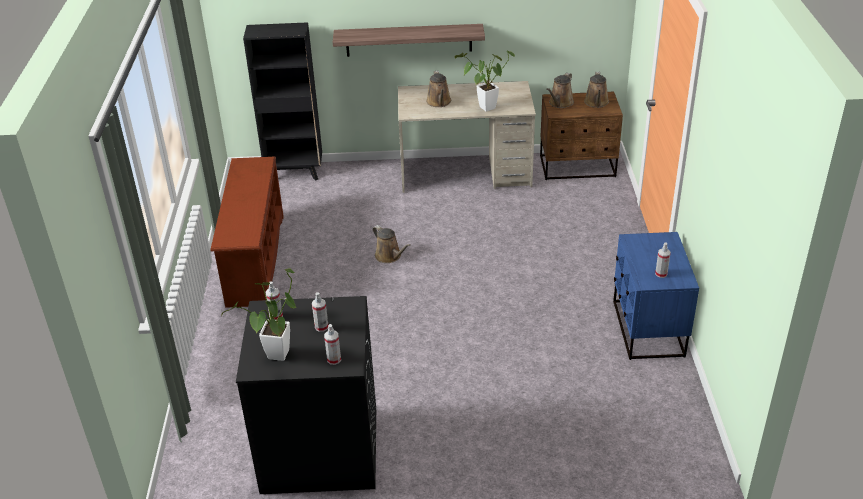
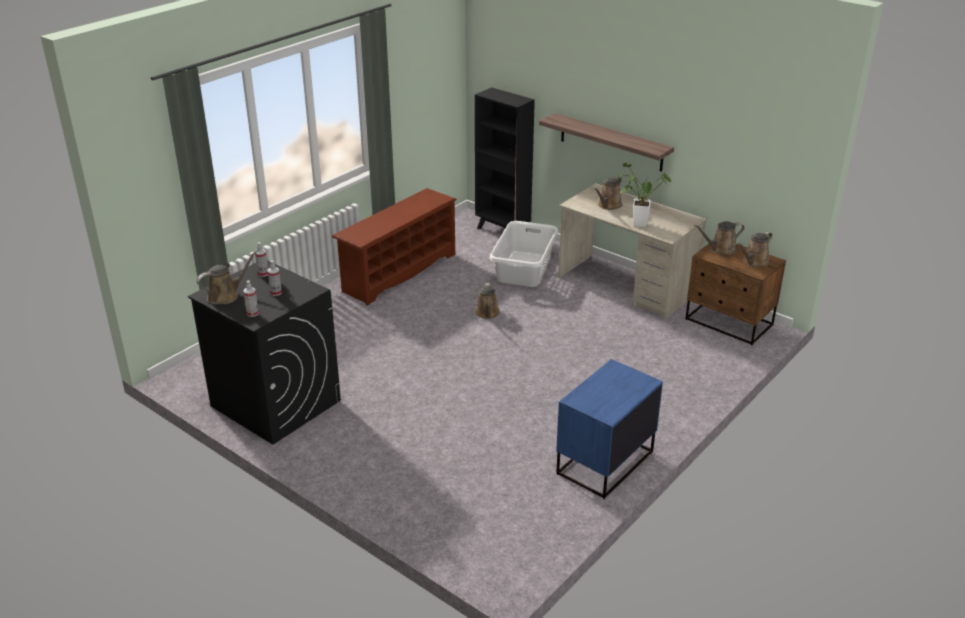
camera: 40 degrees right, 5 degrees down
potted plant [221,268,296,361] -> brown watering can [197,250,258,305]
spray bottle [655,242,671,278] -> none
none -> white laundry basket [489,221,558,287]

